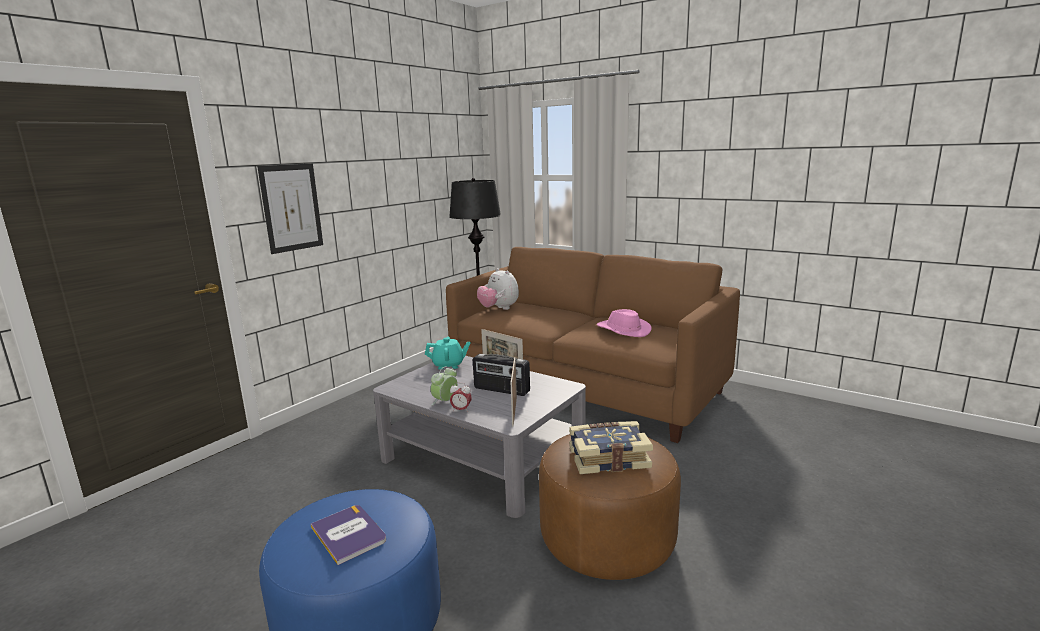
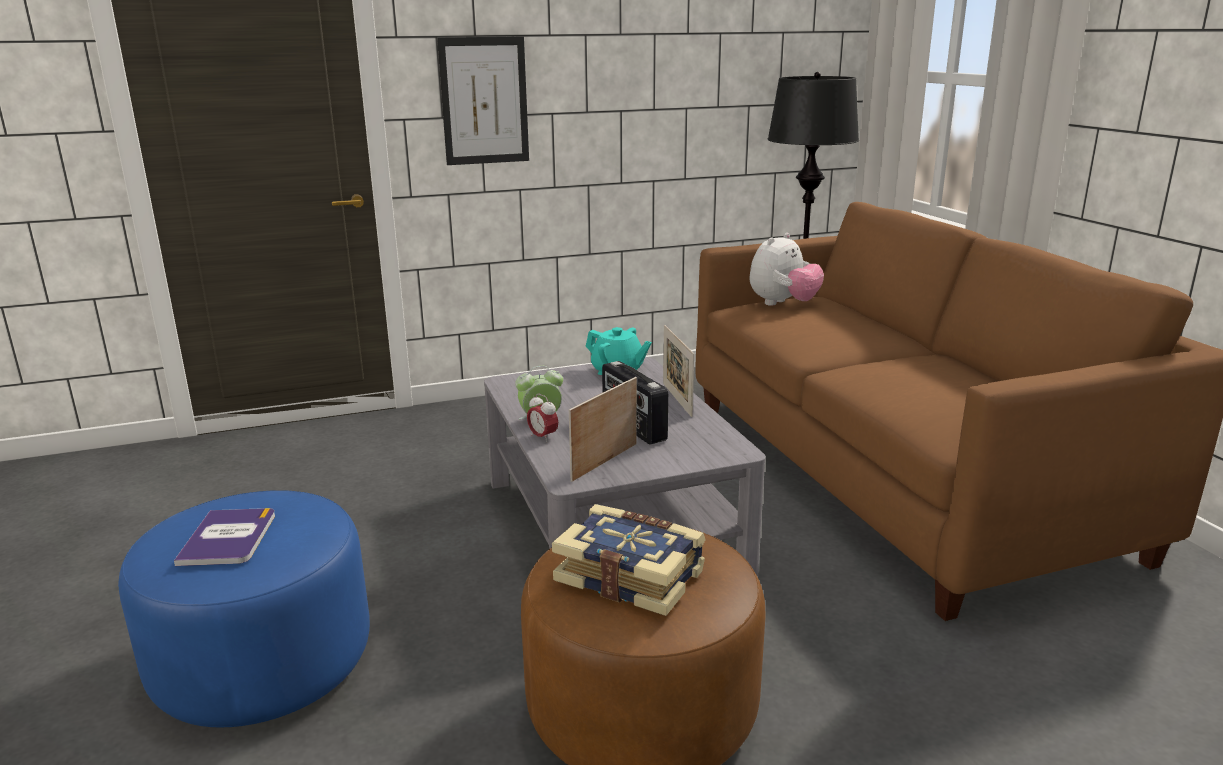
camera: 35 degrees right, 5 degrees up
plush toy [477,268,519,310] -> plush toy turned 135 degrees counterclockwise [750,233,824,306]
pink hat [597,309,652,337] -> none

